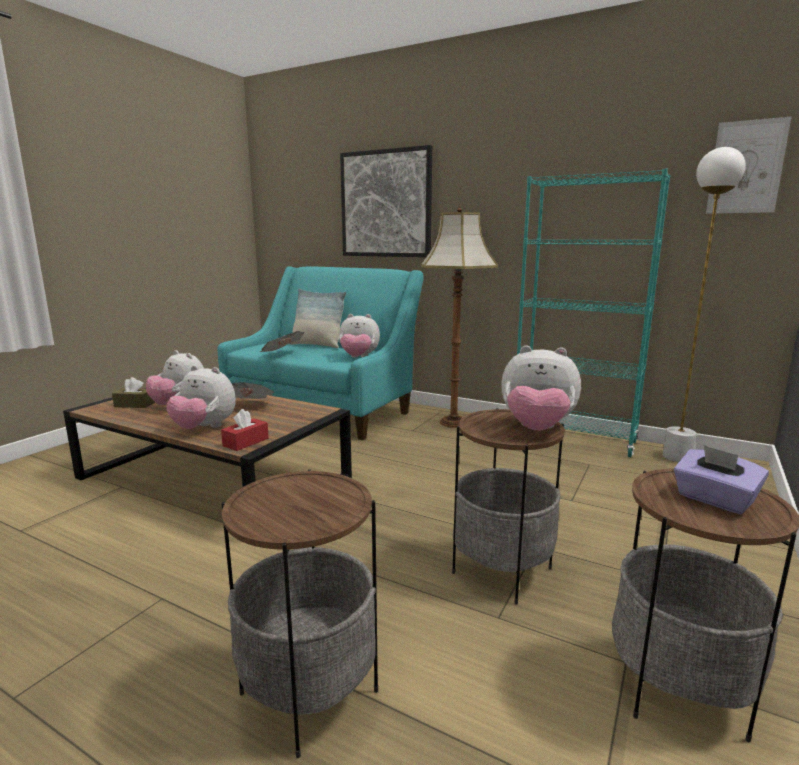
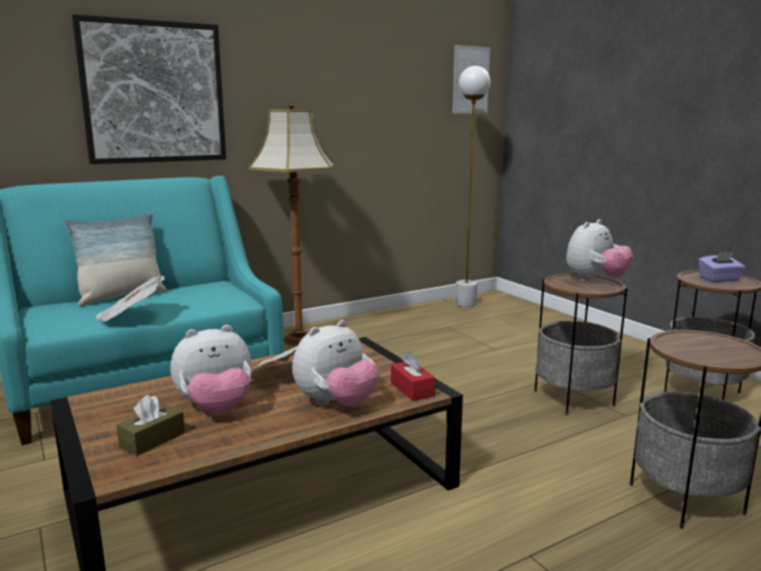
camera: 60 degrees left, 0 degrees up
plush toy [339,314,380,358] -> none
turquoise bookcase [517,169,670,457] -> none

